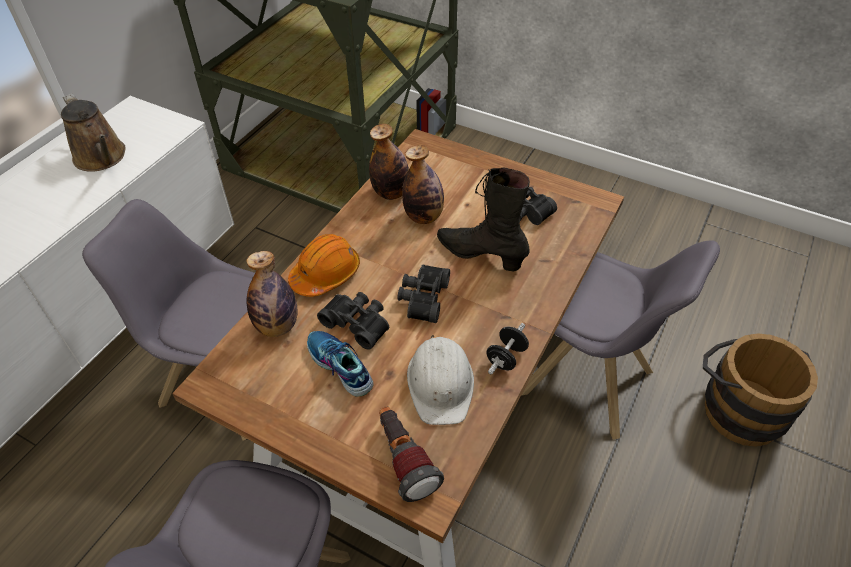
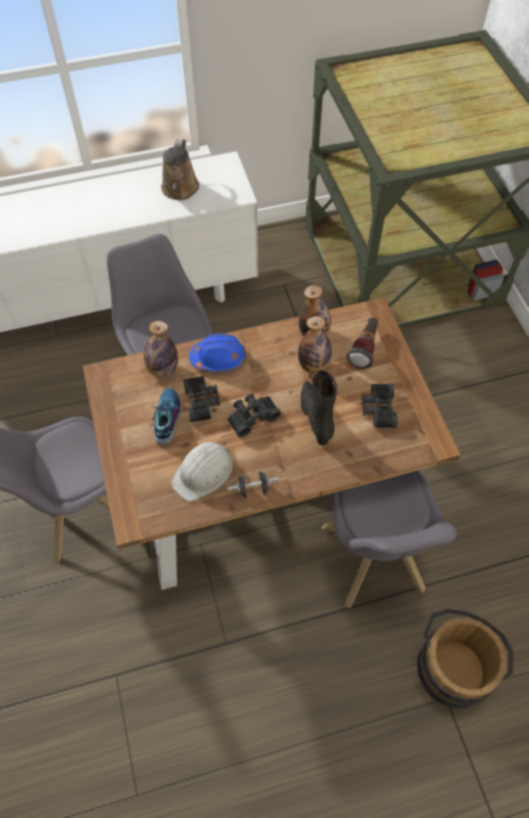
camera: 45 degrees right, 10 degrees up
orange hard hat [288,234,360,297] -> blue hard hat [189,333,246,372]
flashlight [379,406,444,502] -> flashlight moved to [347,316,378,368]

